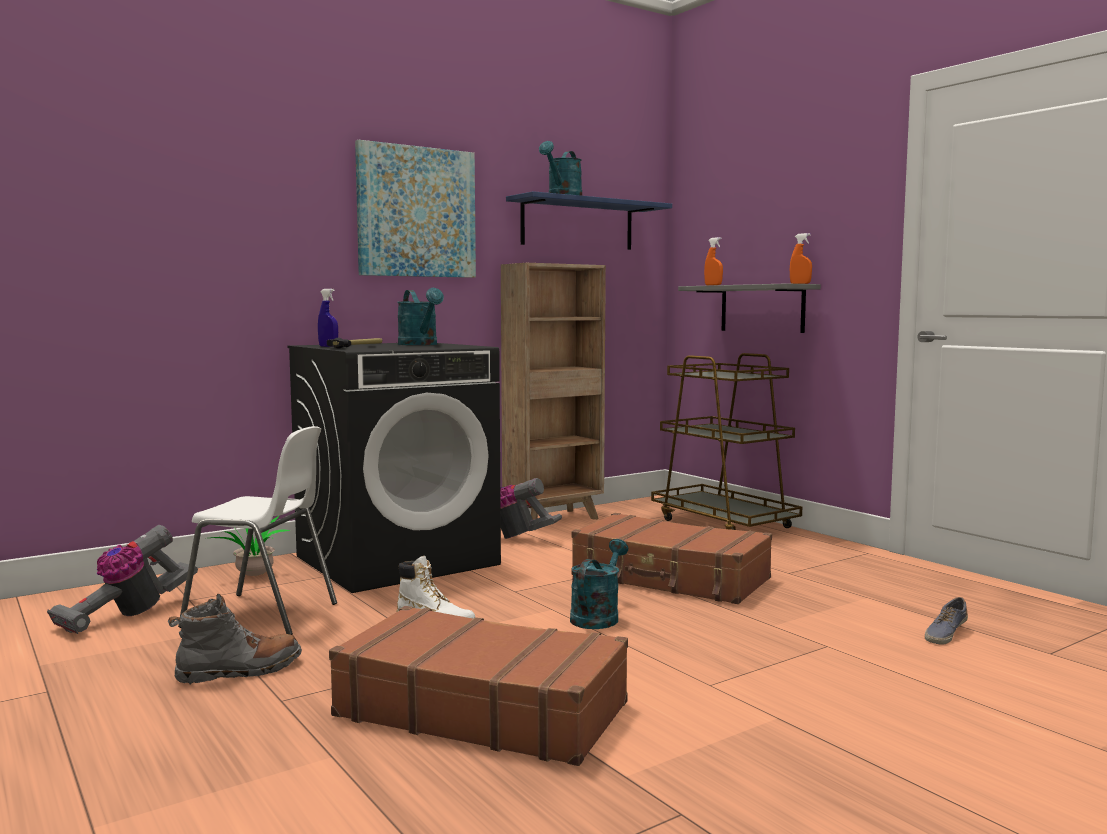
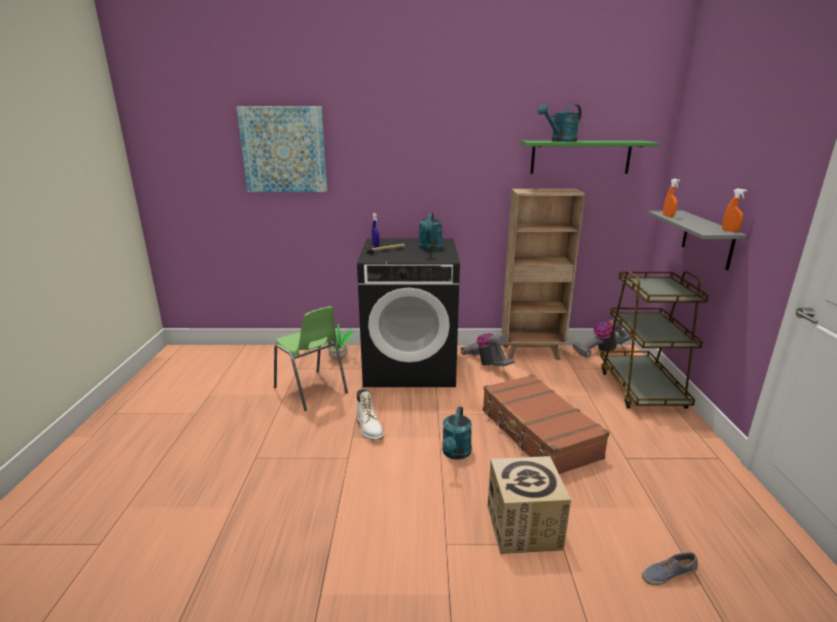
camera: 35 degrees right, 15 degrees up
vacuum cleaner [47,525,198,634] -> vacuum cleaner moved to [573,318,632,357]
grey boot [168,594,302,684] -> none
white chair [178,426,337,635] -> green chair [274,306,348,411]
brown suitcase [329,606,628,766] -> none
picture [355,140,476,278] -> picture moved to [236,106,328,192]
blue shelf [506,191,672,250] -> green shelf [521,141,659,174]
turquoise watering can [570,539,628,629] -> turquoise watering can turned 135 degrees clockwise [442,406,472,460]
none -> cardboard box [488,456,571,554]

